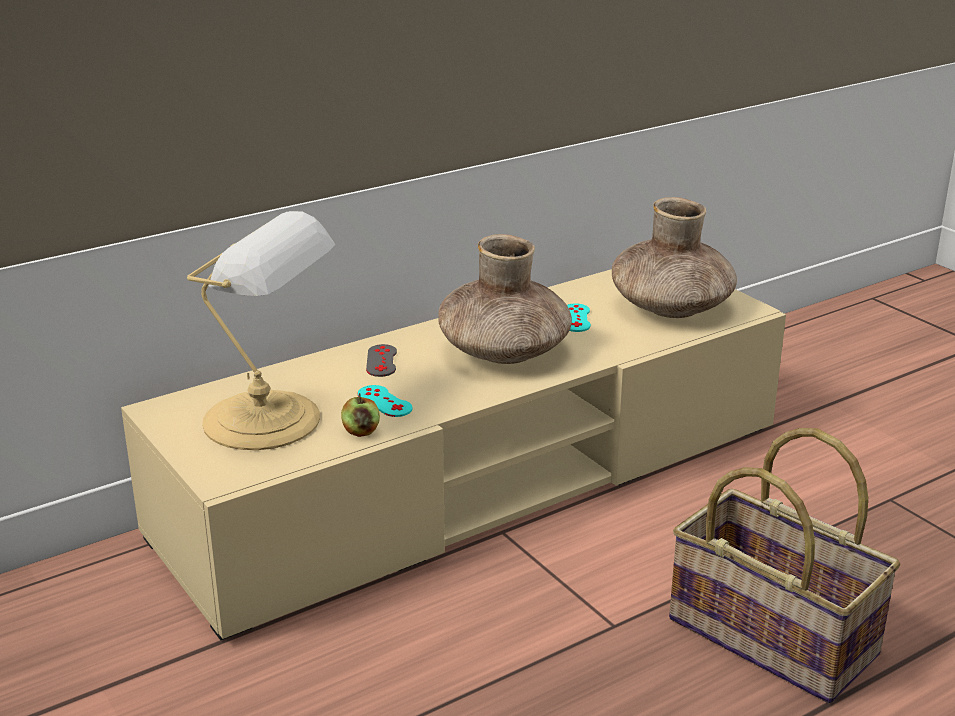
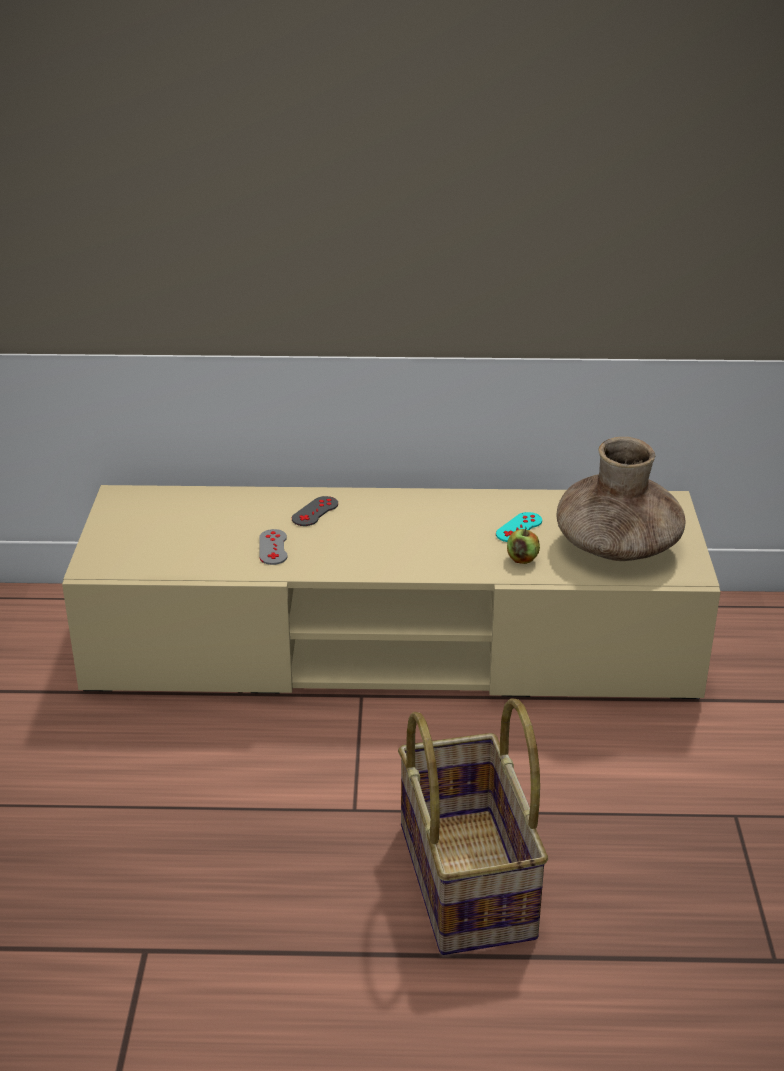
camera: 35 degrees right, 5 degrees up
table lamp [187,211,335,450] -> none
apple [341,393,380,437] -> apple moved to [507,527,540,564]
turquoise game controller [358,385,412,417] -> grey game controller [259,529,288,565]
brown vase [438,234,572,364] -> none

